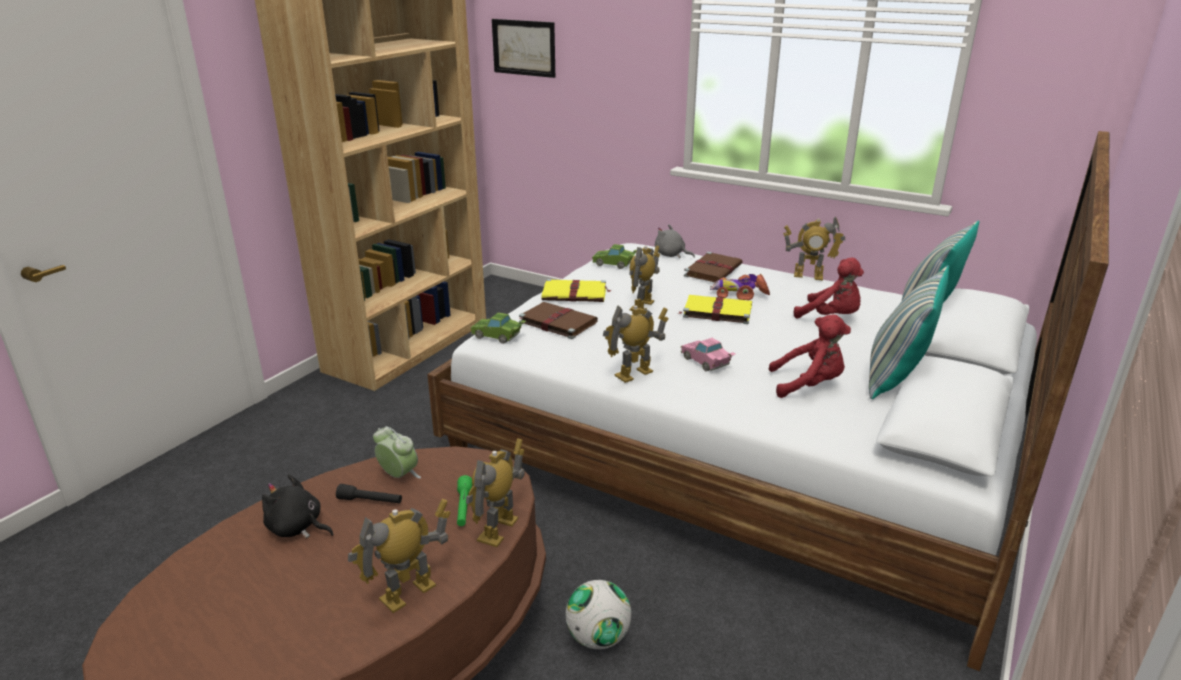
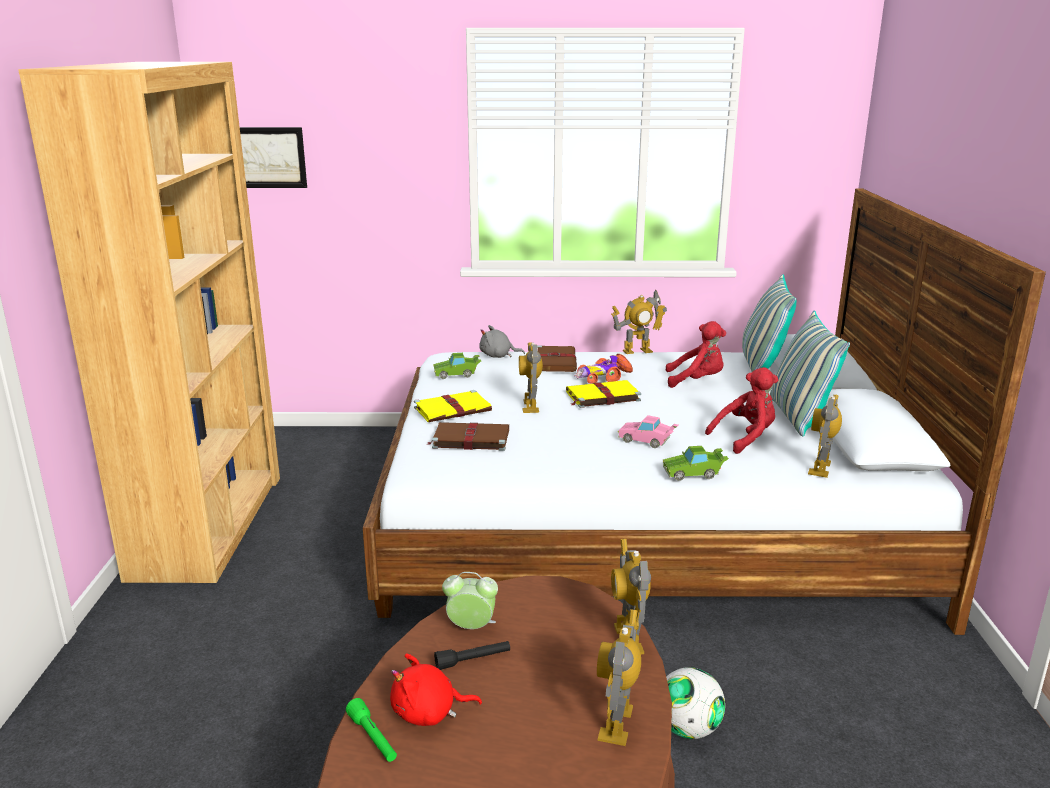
camera: 30 degrees left, 5 degrees down
black plush toy [262,475,334,538] -> red plush toy [390,654,482,726]
green flashlight [457,475,472,526] -> green flashlight moved to [346,698,397,762]
green toy car [470,312,526,344] -> green toy car moved to [663,446,729,481]
toy robot [603,305,669,383] -> toy robot moved to [808,395,842,478]

